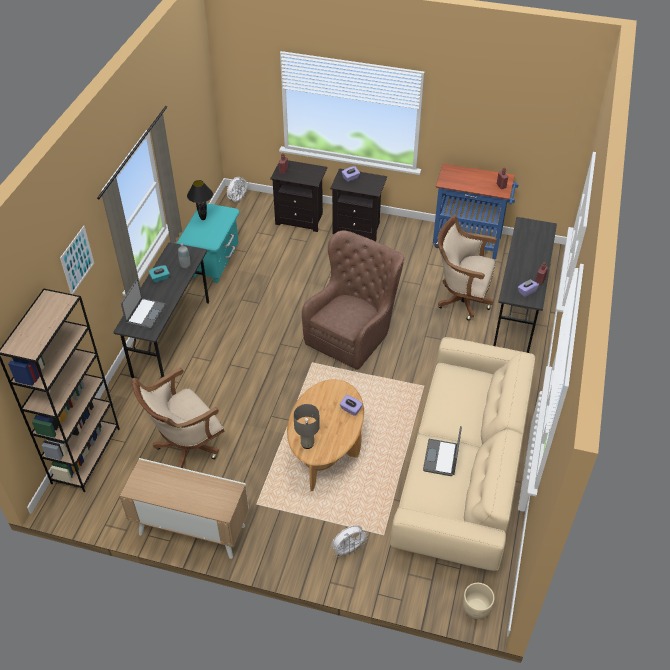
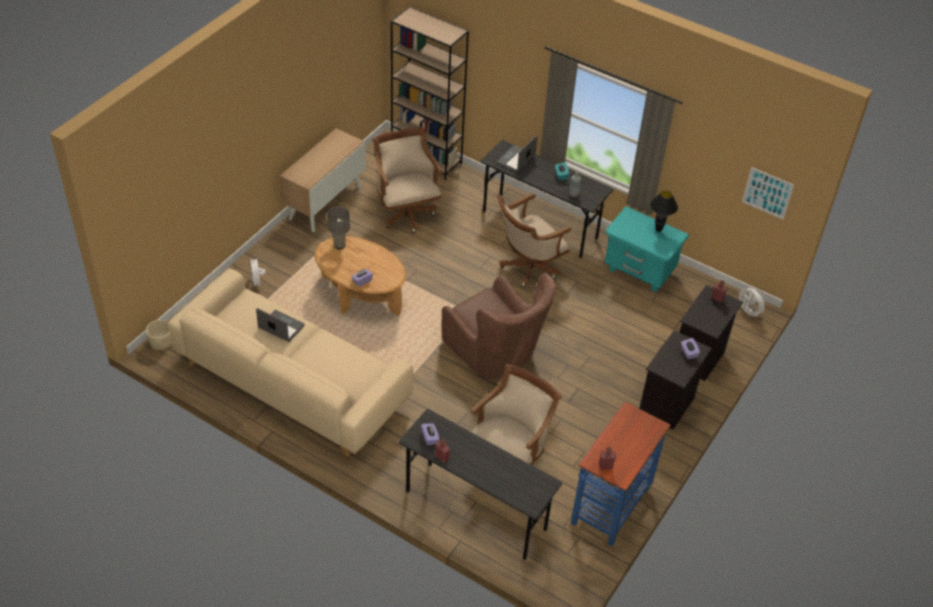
camera: 105 degrees right, 0 degrees up
picture [60,226,94,294] -> picture moved to [742,167,794,220]
laptop [121,279,166,329] -> laptop turned 90 degrees clockwise [497,135,537,172]
none -> office chair [497,193,571,287]

